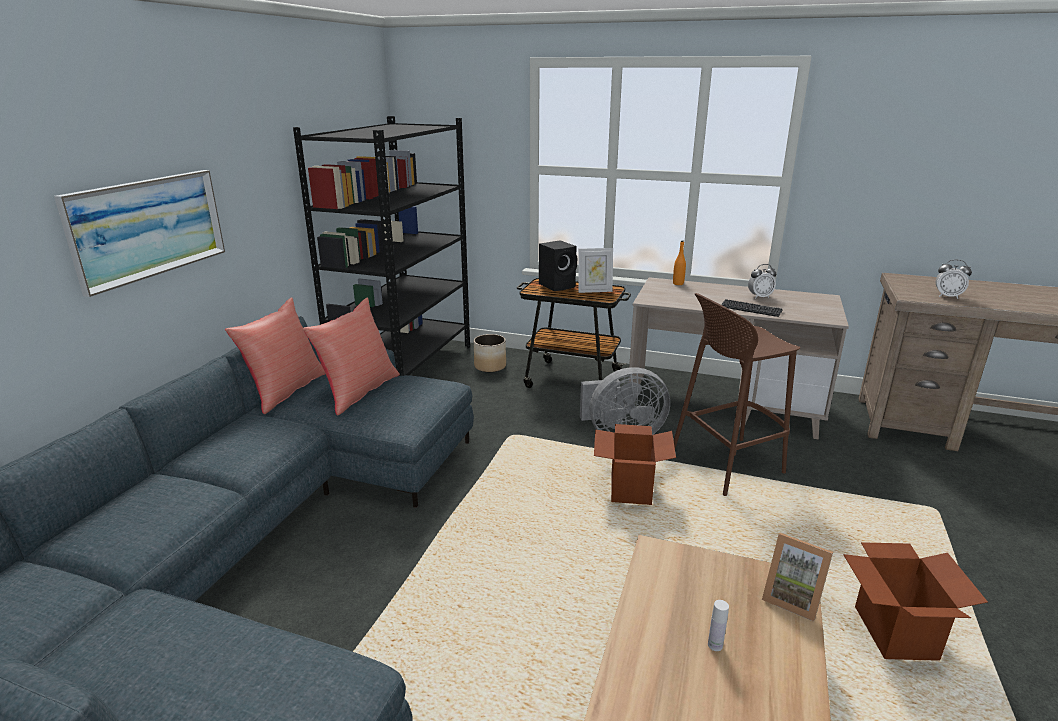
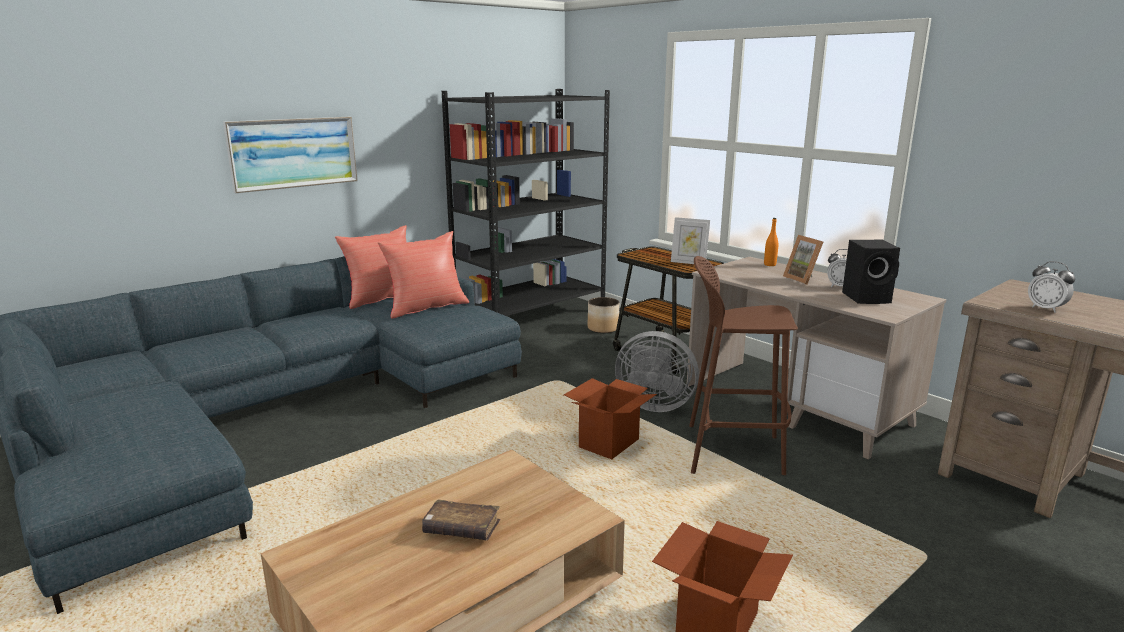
camera: 30 degrees right, 5 degrees down
black speaker [539,240,577,291] -> black speaker moved to [842,240,900,304]
white bottle [708,600,729,651] -> brown book [422,499,500,540]
keyboard [721,299,783,317] -> none
picture frame [762,533,833,622] -> picture frame moved to [783,235,823,284]

